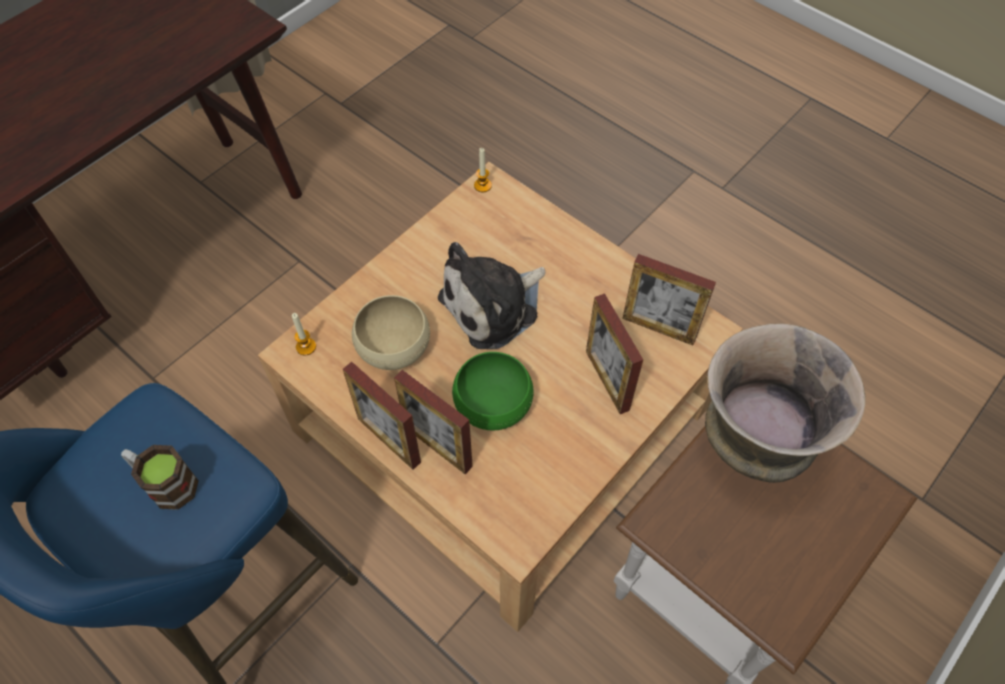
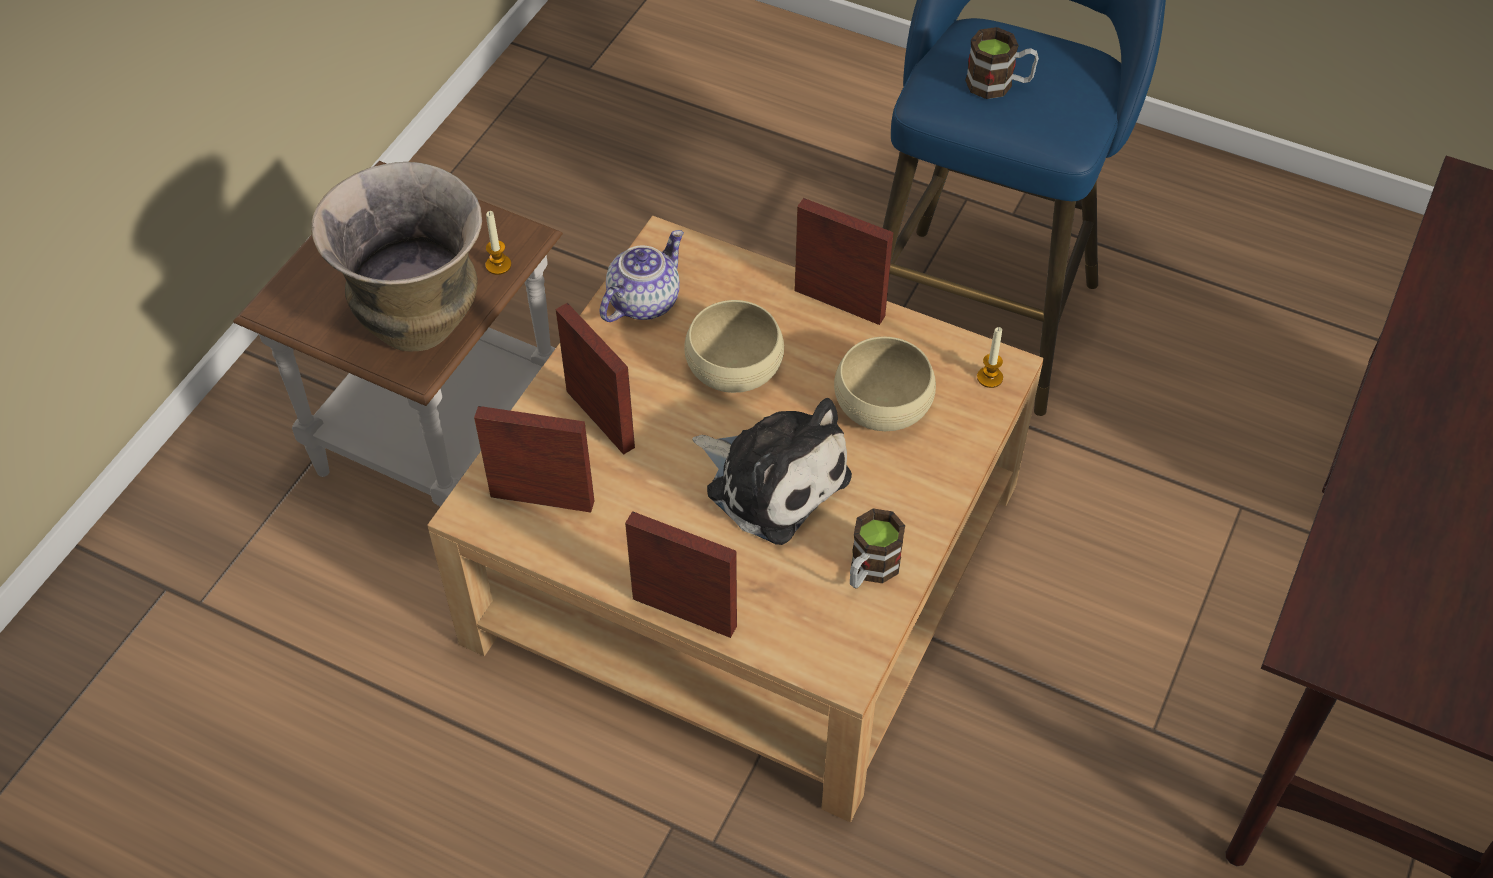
camera: 165 degrees right, 5 degrees down
picture frame [394,370,473,474] -> picture frame moved to [625,511,737,638]
plush toy [438,242,545,349] -> plush toy turned 90 degrees clockwise [692,398,852,545]
green bowl [452,352,534,430] -> beige bowl [684,300,784,393]
candle [474,148,492,192] -> candle moved to [485,211,511,275]
none -> teapot [599,230,684,322]
none -> mug [850,508,905,589]

